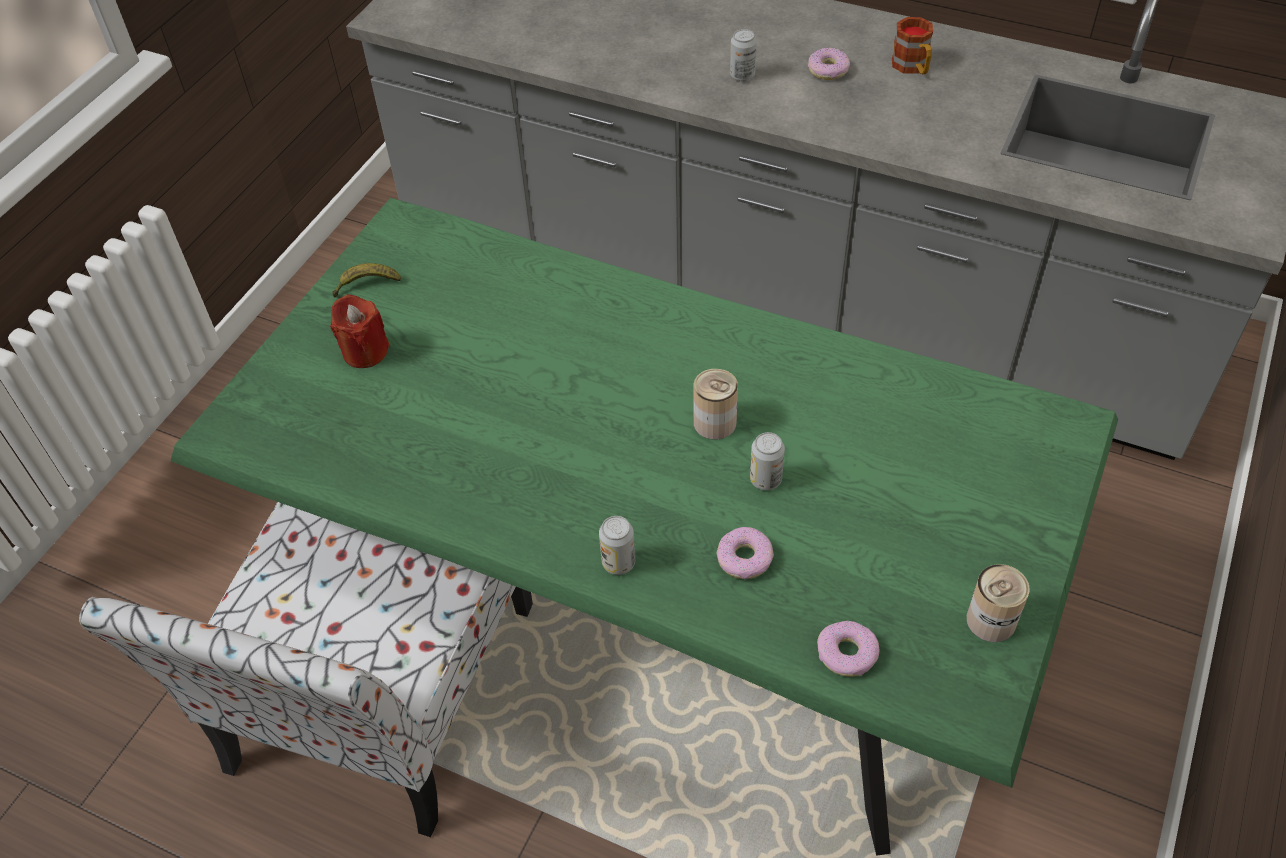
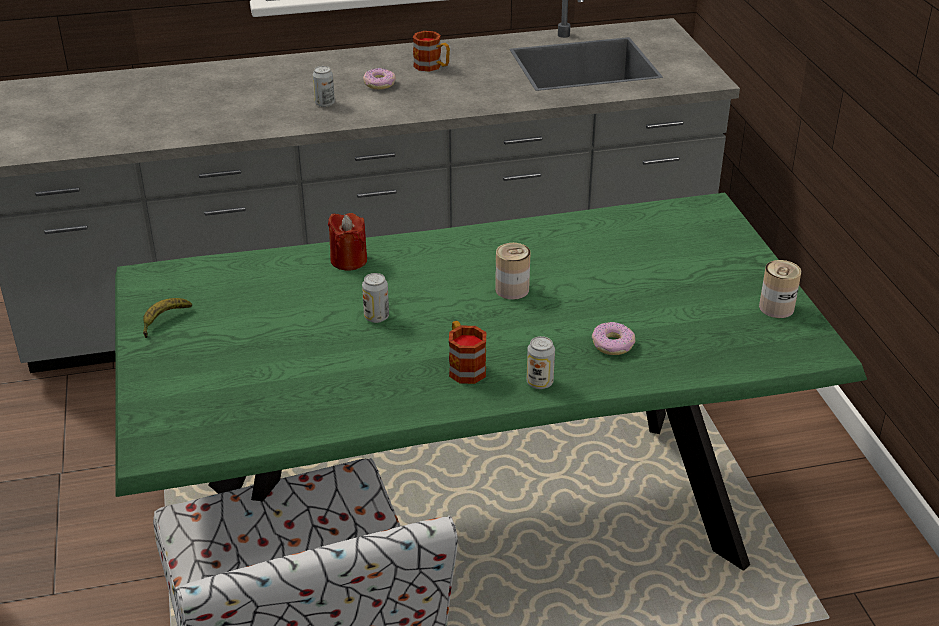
camera: 40 degrees left, 15 degrees down
red candle [330,294,390,368] -> red candle moved to [328,213,367,271]
can [750,432,785,490] -> can moved to [362,273,389,323]
donut [817,621,879,677] -> none
none -> mug [449,321,486,384]

